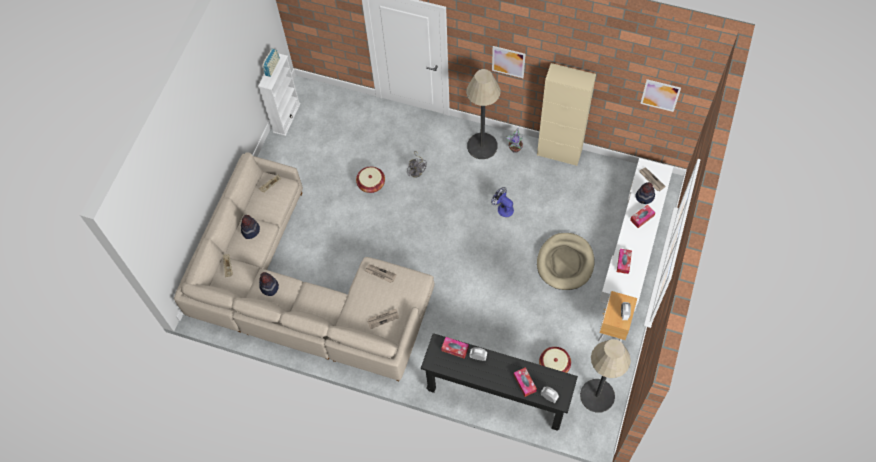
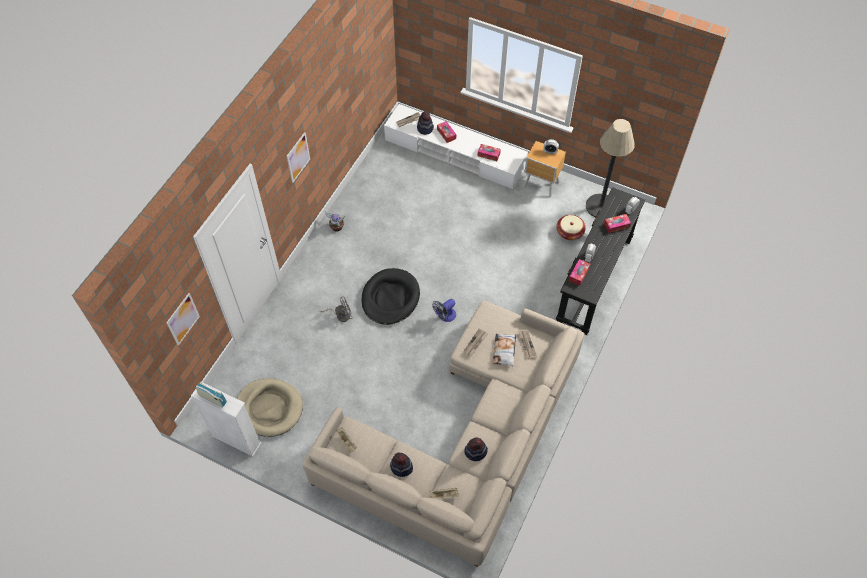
camera: 85 degrees left, 5 degrees down
basket [356,167,385,193] -> none
floor lamp [466,69,501,159] -> none
fan [491,187,514,217] -> fan moved to [432,299,456,322]
beige cabinet [537,63,596,166] -> none
beige dog bed [537,233,594,290] -> beige dog bed moved to [237,378,303,437]
picture [640,79,681,112] -> picture moved to [166,293,200,346]
none -> black dog bed [361,268,420,325]
none -> pillow [493,334,516,366]

